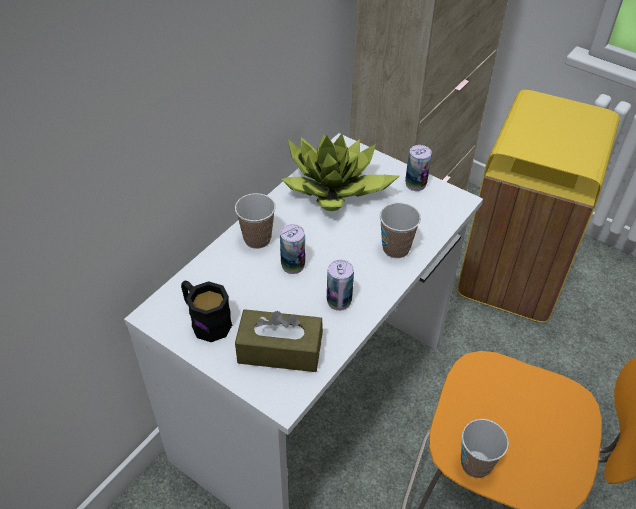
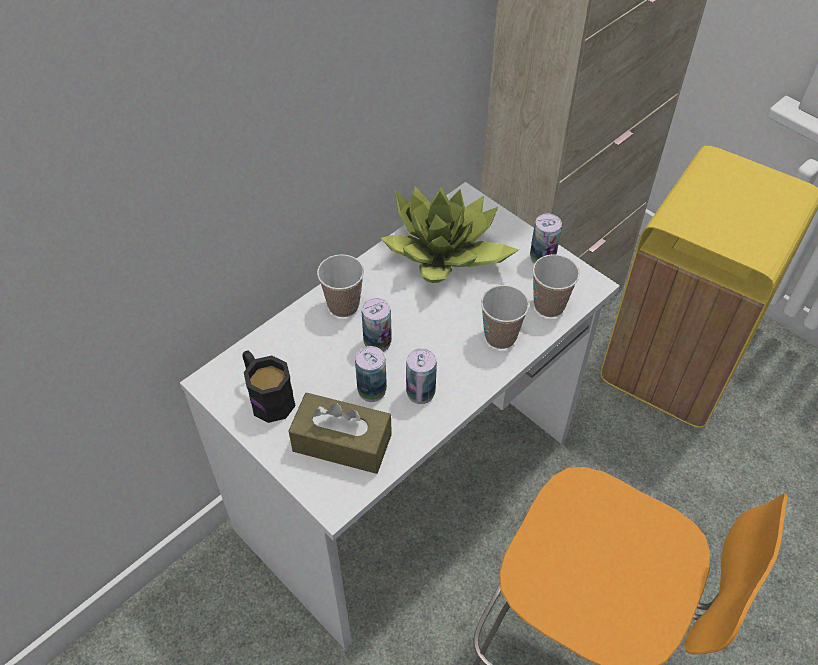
camera: 10 degrees right, 5 degrees up
cup [461,419,509,478] -> cup moved to [533,254,580,317]
none -> can [355,346,387,402]

